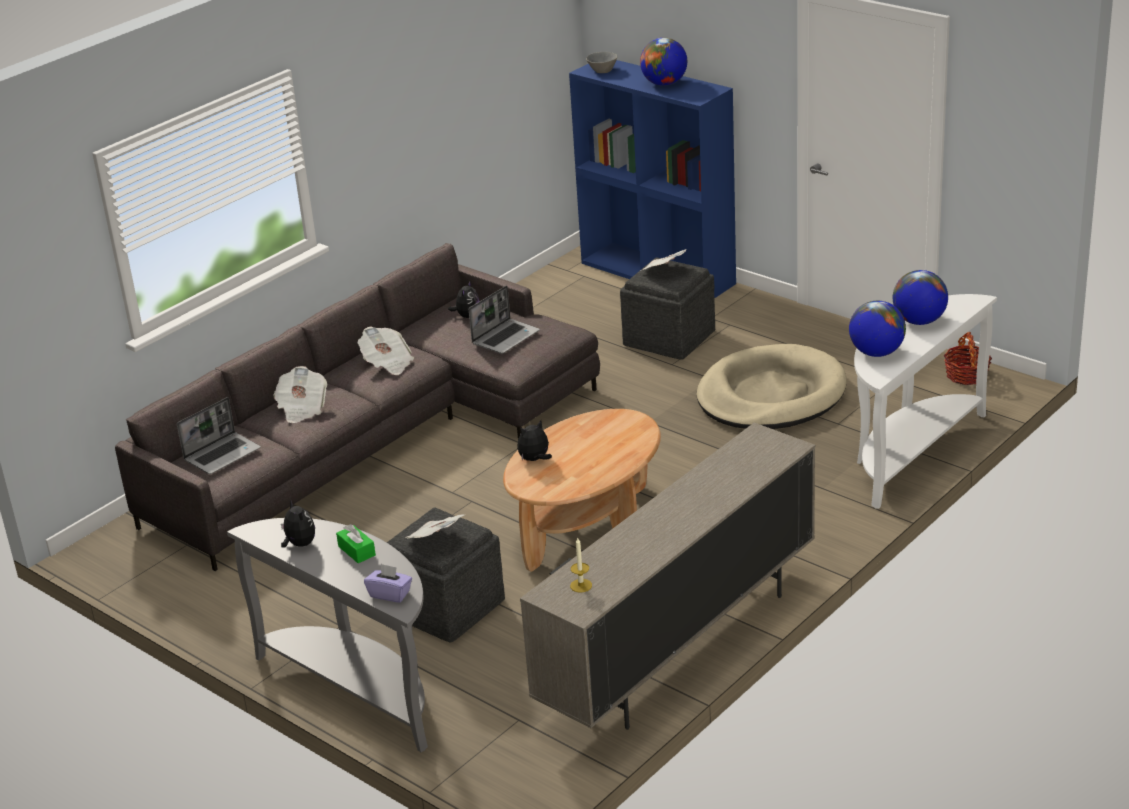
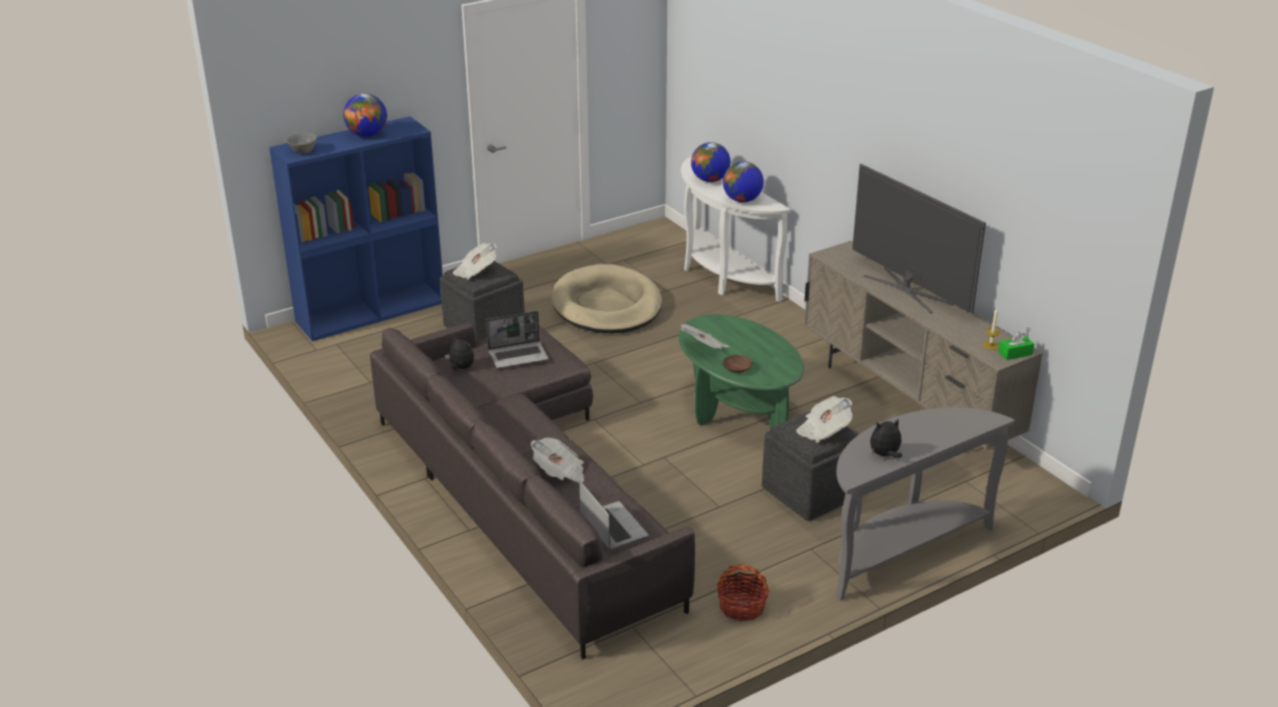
camera: 75 degrees left, 0 degrees up
green tissue box [336,524,376,563] -> green tissue box moved to [998,332,1034,360]
newspaper [358,327,414,375] -> newspaper moved to [680,324,729,349]
purple tissue box [364,564,412,603] -> none
laptop [469,285,540,354] -> laptop turned 105 degrees clockwise [486,311,549,368]
brown coffee table [503,409,661,572] -> green coffee table [679,314,804,429]
plush toy [517,421,552,461] -> brown bowl [723,355,752,373]
basket [943,332,992,385] -> basket moved to [717,564,770,621]
none -> television [852,164,986,313]

